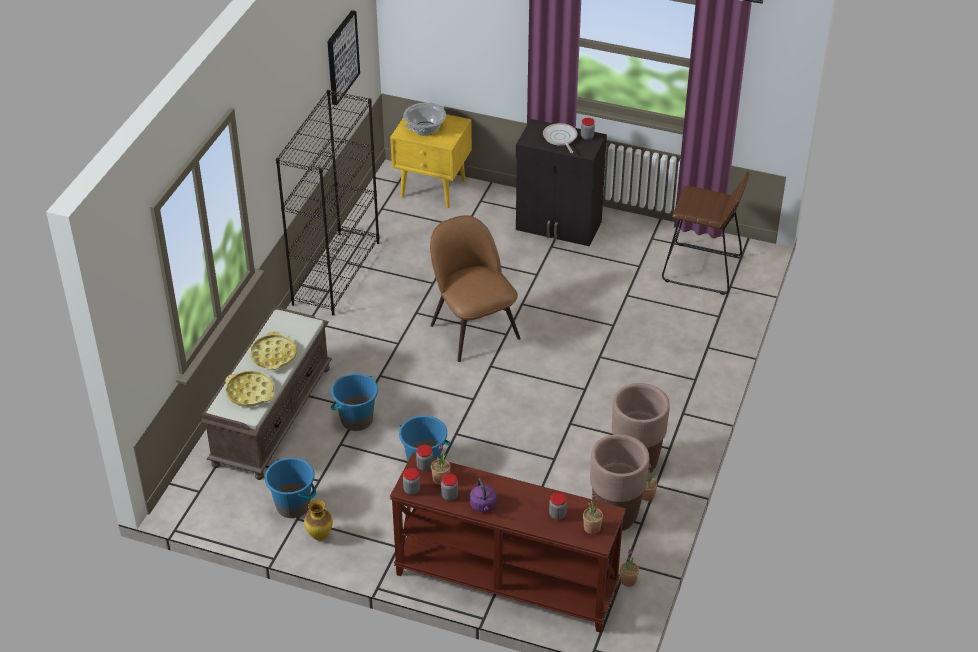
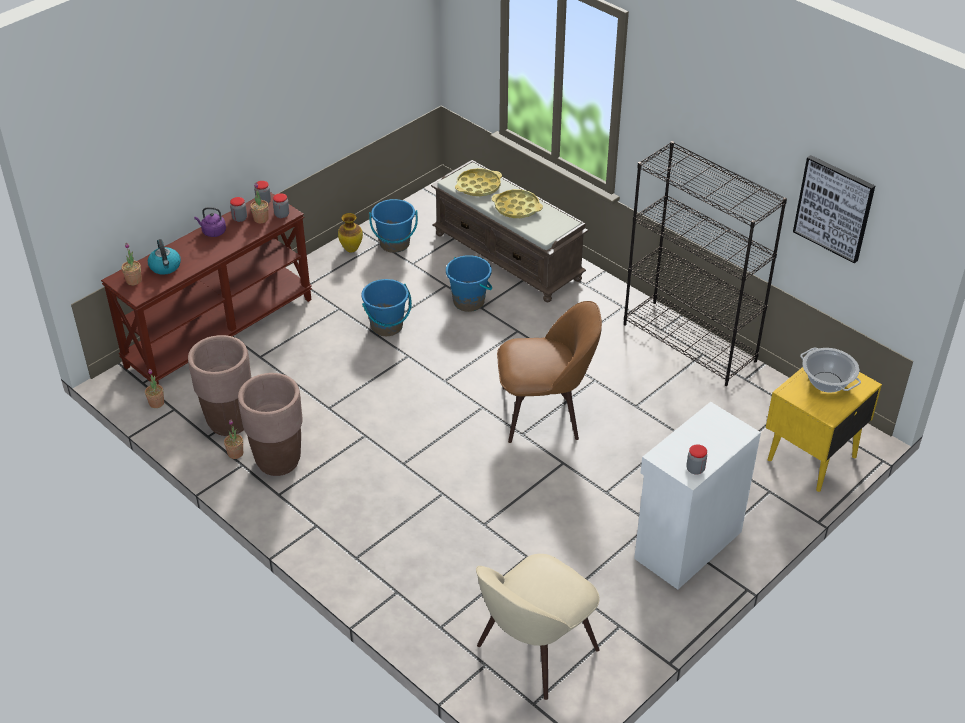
camera: 115 degrees right, 0 degrees up
black cabinet [516,119,607,246] -> white cabinet [634,402,761,590]
frying pan [543,123,578,153] -> none
jar [549,493,567,520] -> kettle [148,239,181,275]
brown stool [662,171,749,295] -> beige chair [476,554,600,700]

